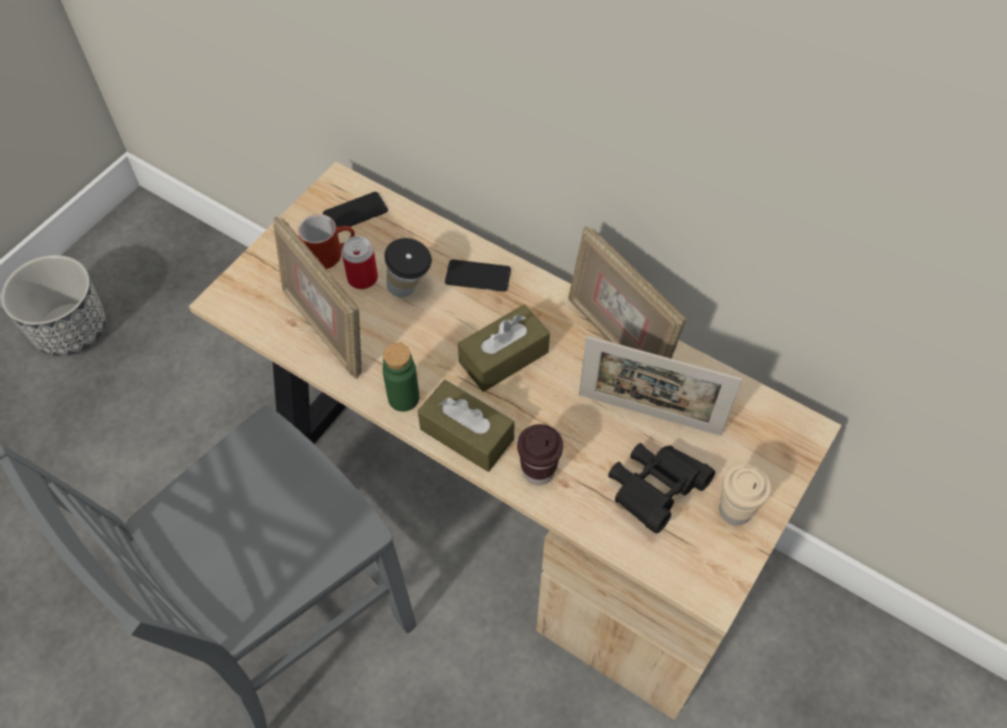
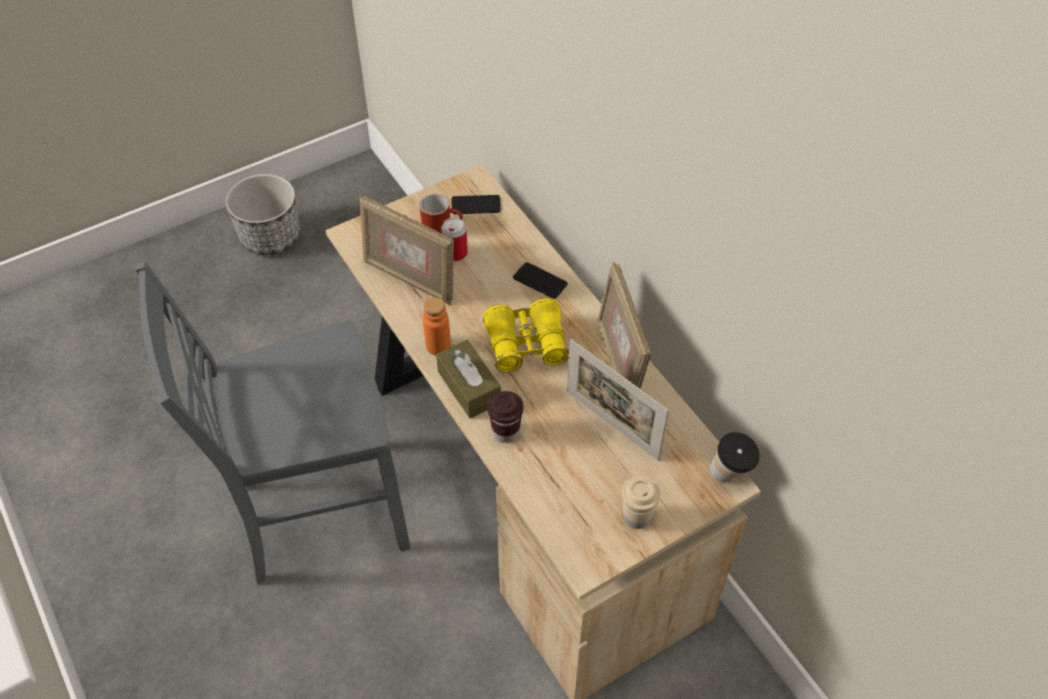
camera: 25 degrees right, 5 degrees down
picture frame [273,217,362,379] -> picture frame turned 45 degrees counterclockwise [360,196,454,305]
green bottle [383,343,419,412] -> orange bottle [423,297,451,356]
cup [385,238,432,297] -> cup moved to [710,432,760,482]
brown tissue box [458,304,550,392] -> yellow binoculars [483,298,569,373]
black binoculars [608,443,715,533] -> none

